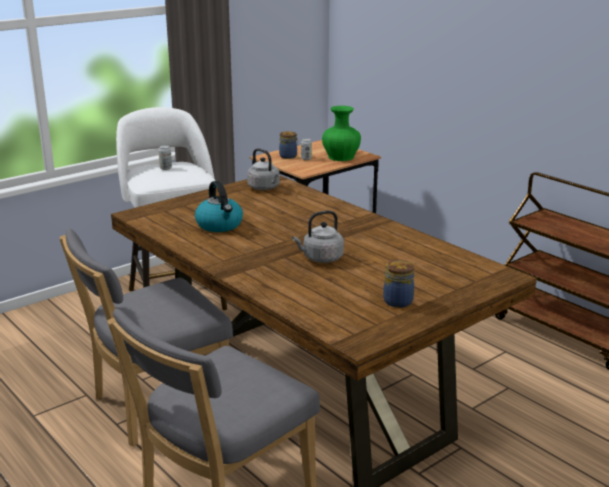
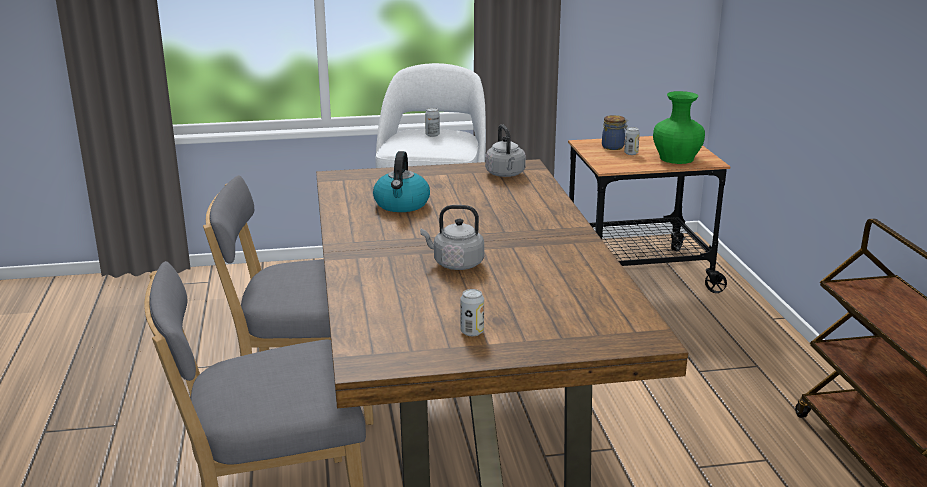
camera: 30 degrees right, 0 degrees up
jar [383,260,414,308] -> can [460,289,484,336]

